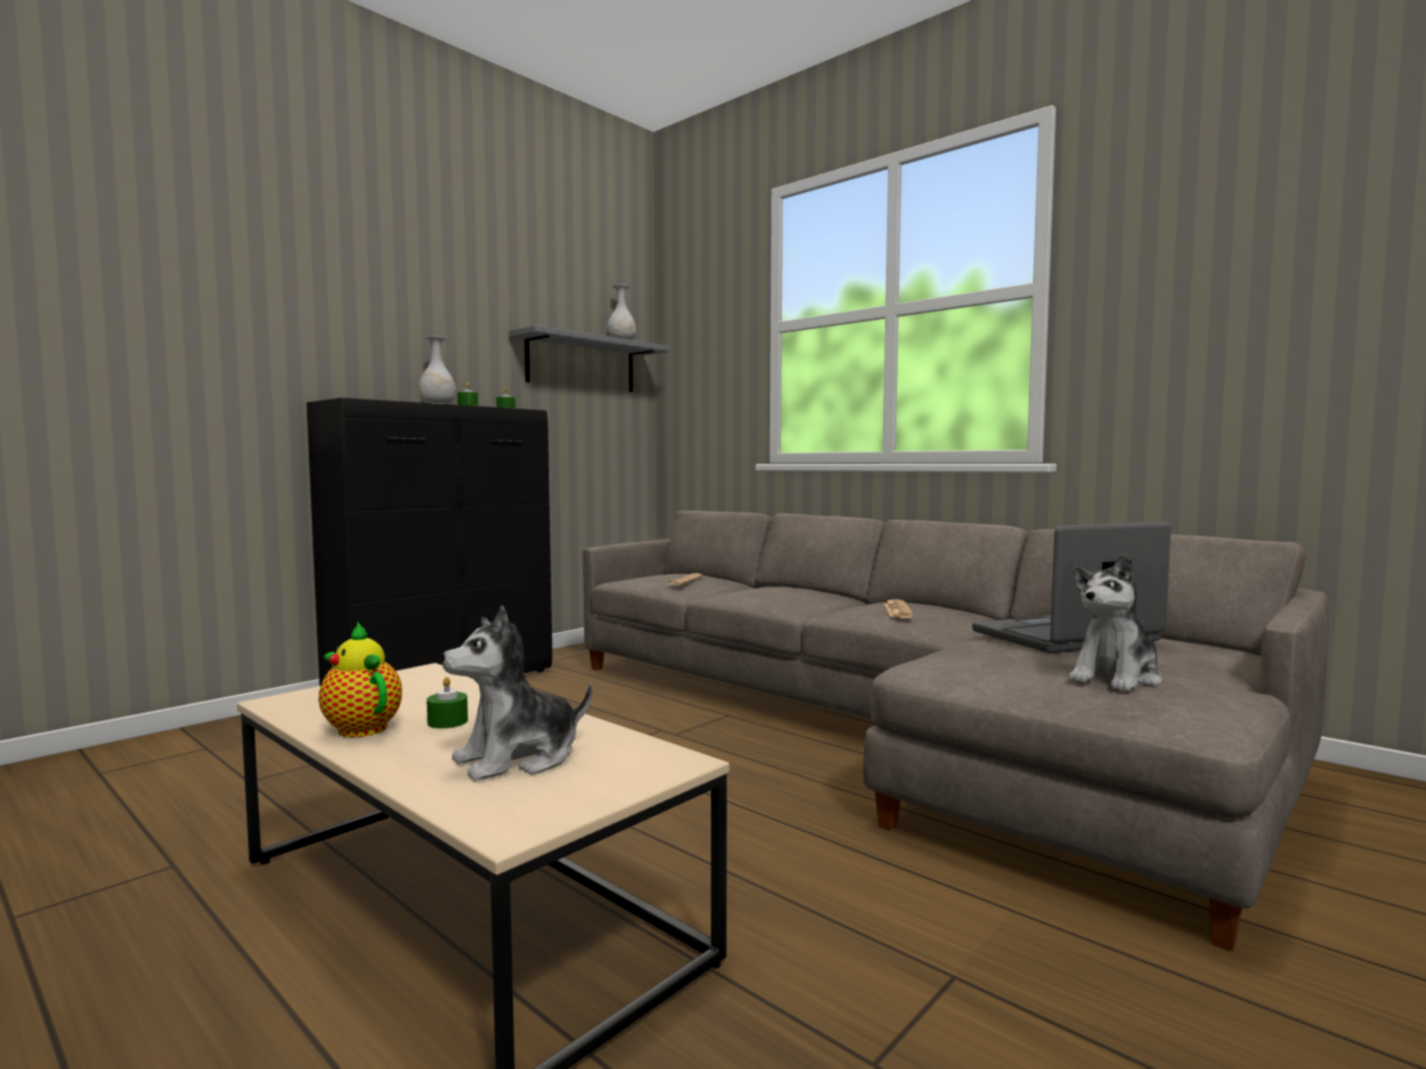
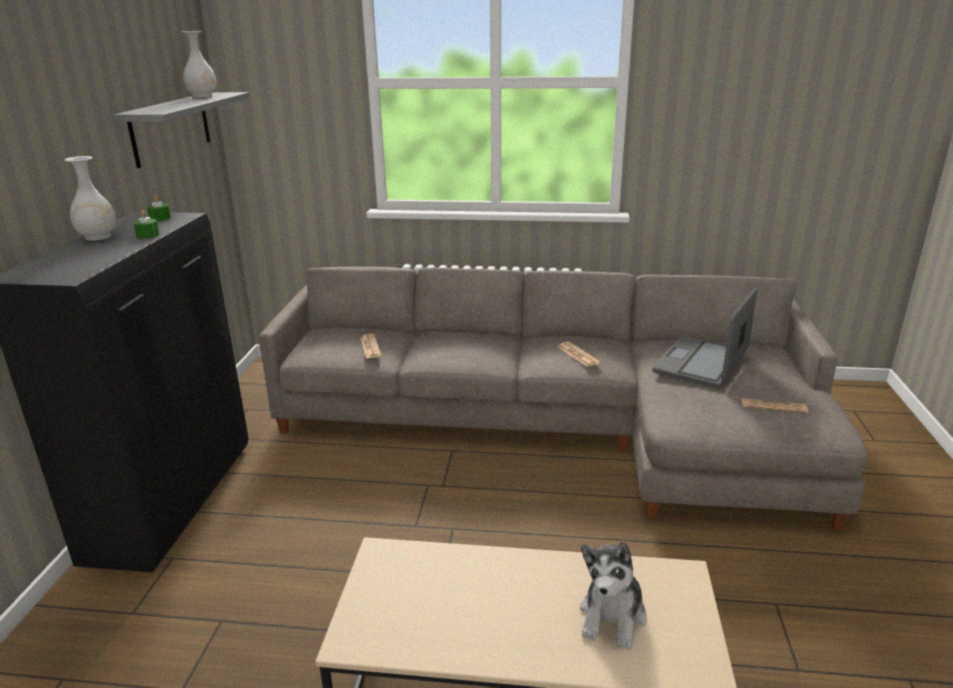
camera: 35 degrees left, 20 degrees up
teapot [319,622,402,737] -> none
green candle [427,677,468,729] -> none
plush toy [1069,554,1162,691] -> newspaper [742,398,808,413]

